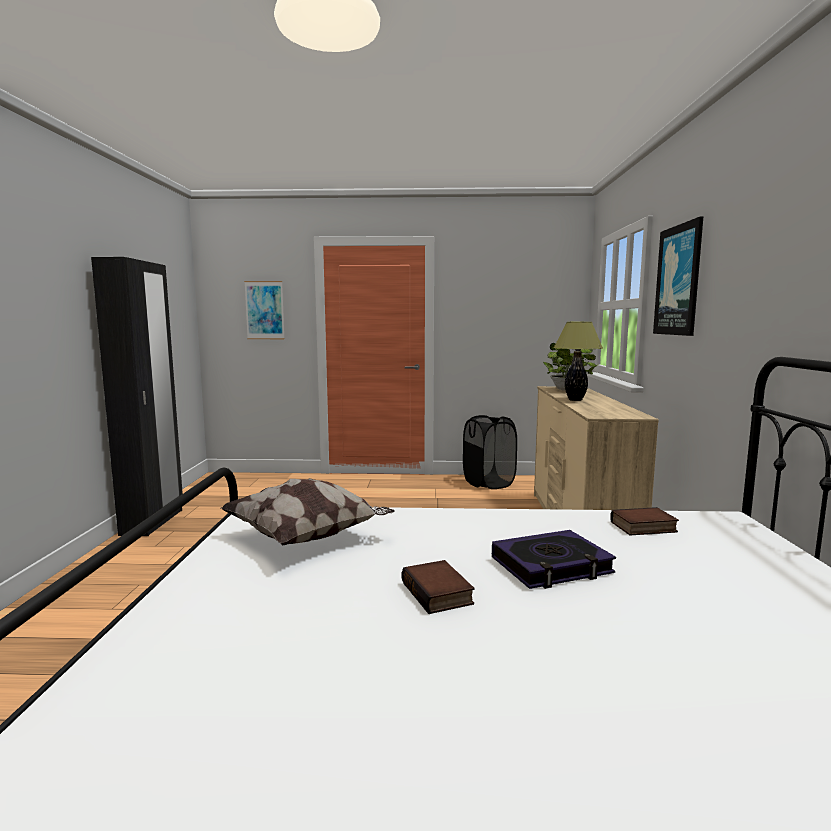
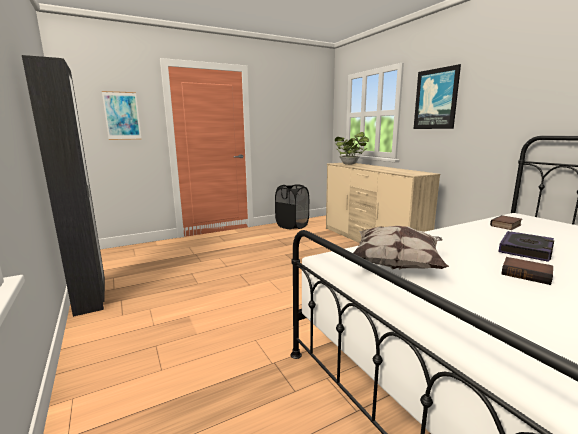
camera: 30 degrees left, 5 degrees up
table lamp [554,322,603,401] -> none

